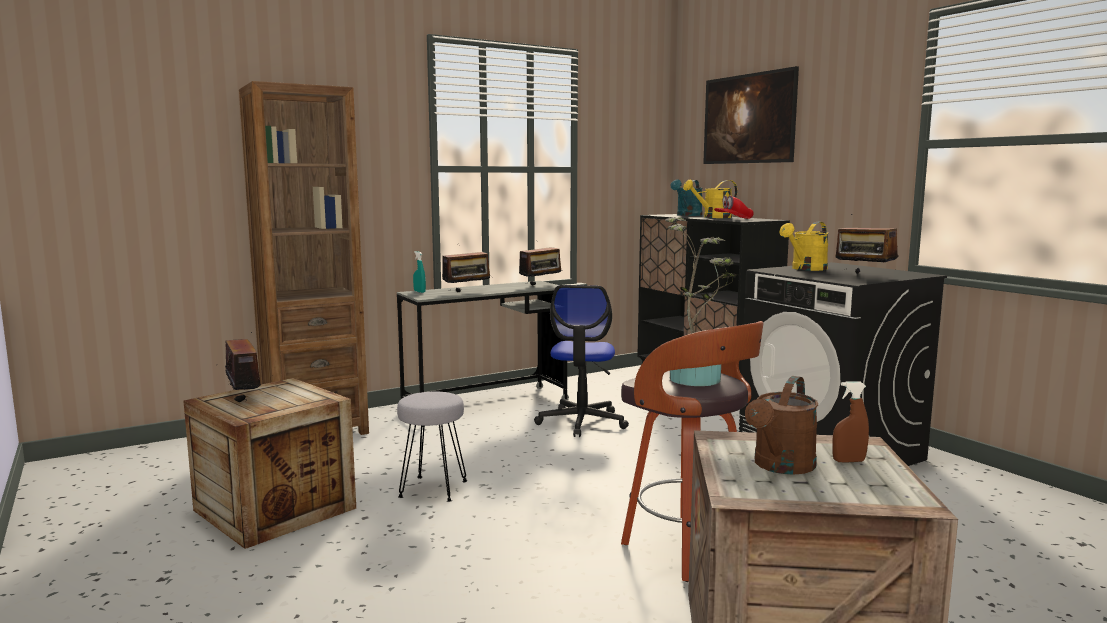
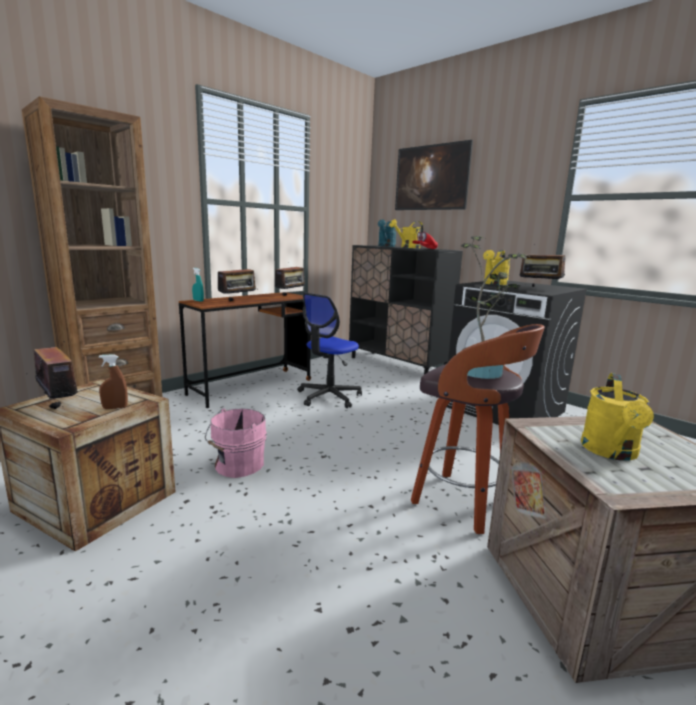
camera: 15 degrees left, 5 degrees up
grey desk [397,281,569,427] -> brown desk [179,292,311,408]
grey stool [397,392,467,502] -> pink bucket [205,408,267,478]
office chair [534,285,629,437] -> office chair turned 45 degrees clockwise [297,293,362,408]
brown watering can [745,376,818,475] -> yellow watering can [581,373,654,461]
brown spray bottle [832,381,869,463] -> brown spray bottle moved to [99,354,128,409]

